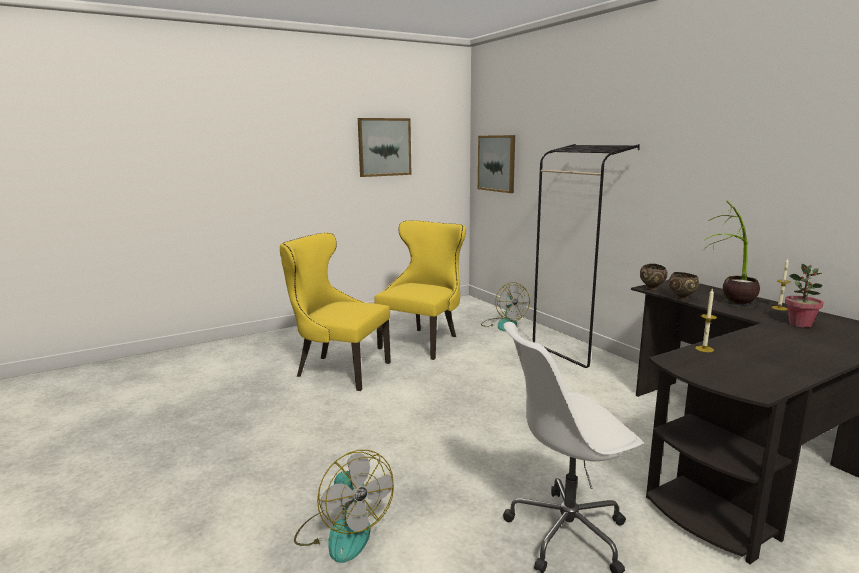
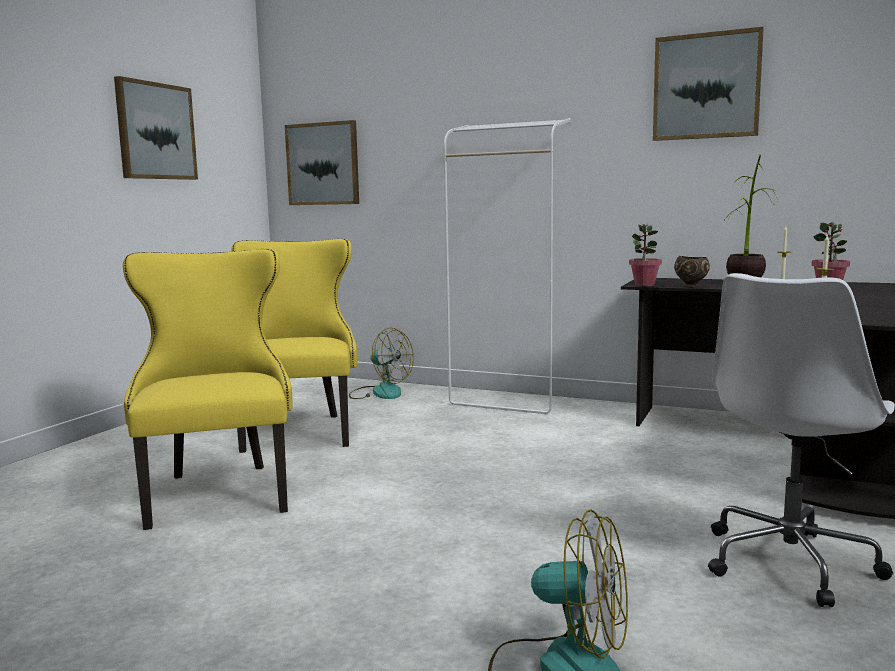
camera: 35 degrees left, 5 degrees down
yellow chair [280,233,391,391] -> yellow chair turned 90 degrees clockwise [123,249,293,530]
black clothes rack [533,144,640,368] -> white clothes rack [444,118,571,414]
brown bowl [640,264,668,290] -> potted plant [629,224,662,286]
none -> picture [653,27,764,141]

